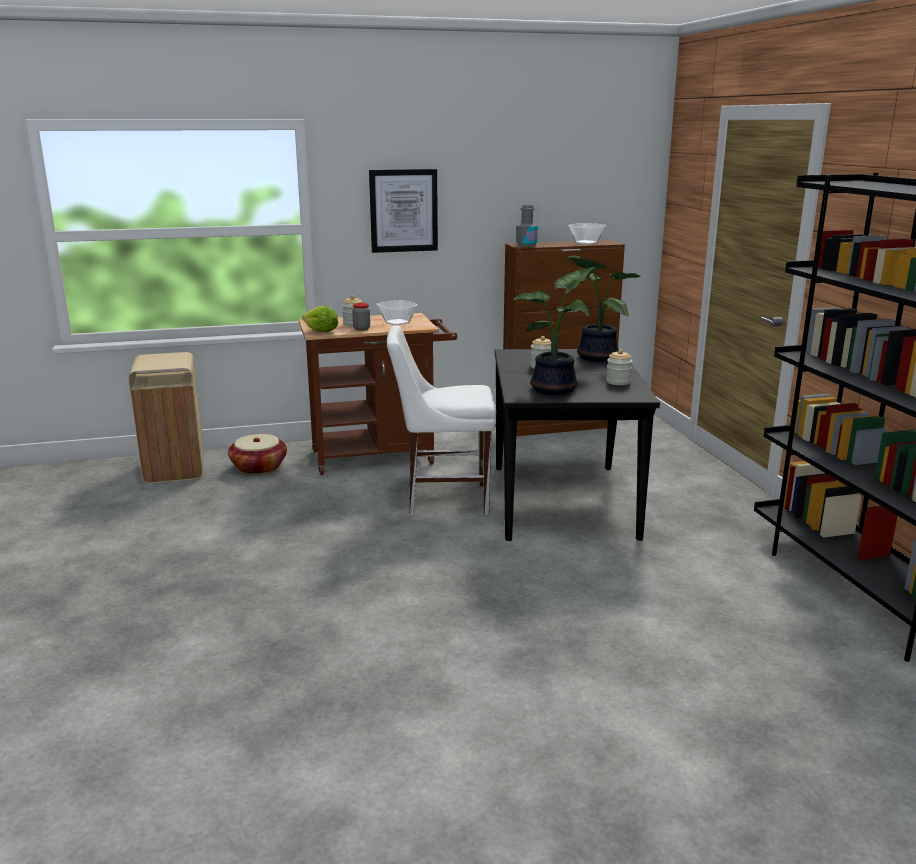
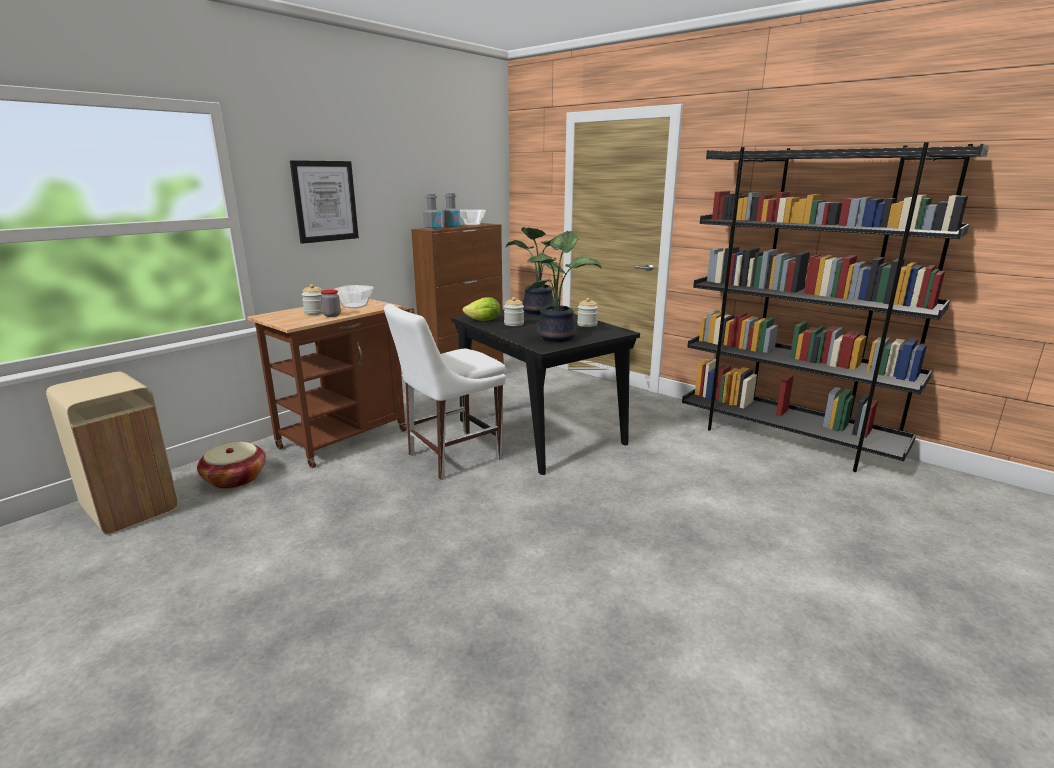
camera: 35 degrees left, 0 degrees up
lettuce [302,306,338,332] -> lettuce moved to [463,297,501,321]
none -> grey bottle [442,193,460,228]

